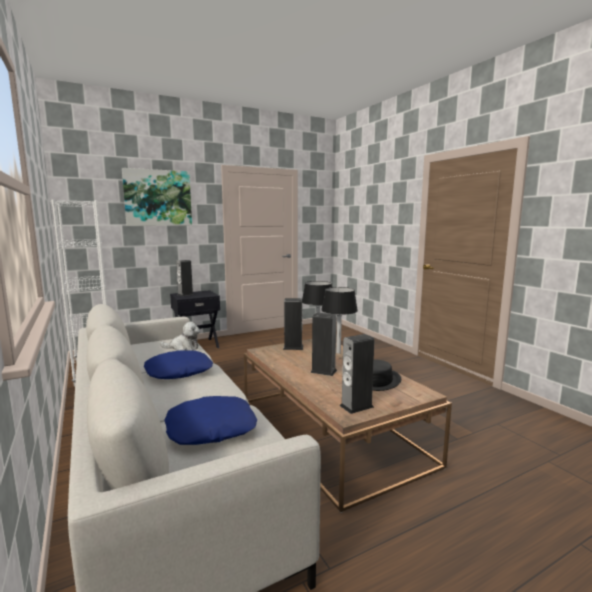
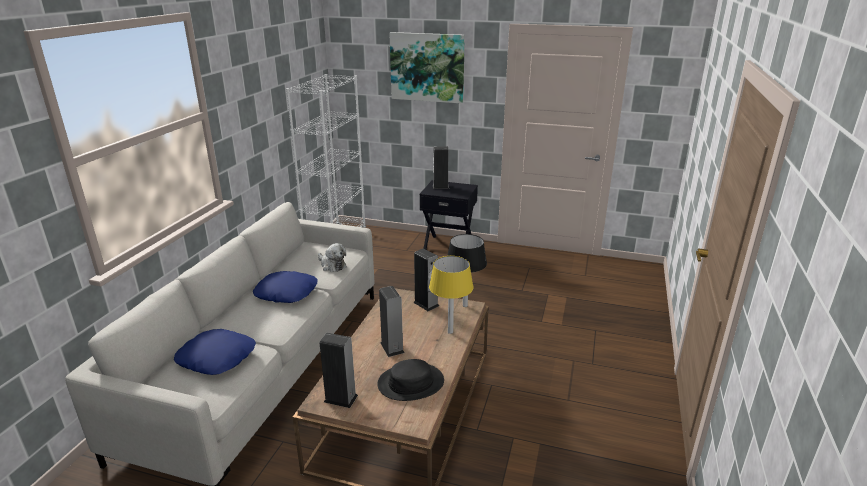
camera: 45 degrees right, 15 degrees up
black table lamp [321,287,358,354] -> yellow table lamp [429,256,473,334]

